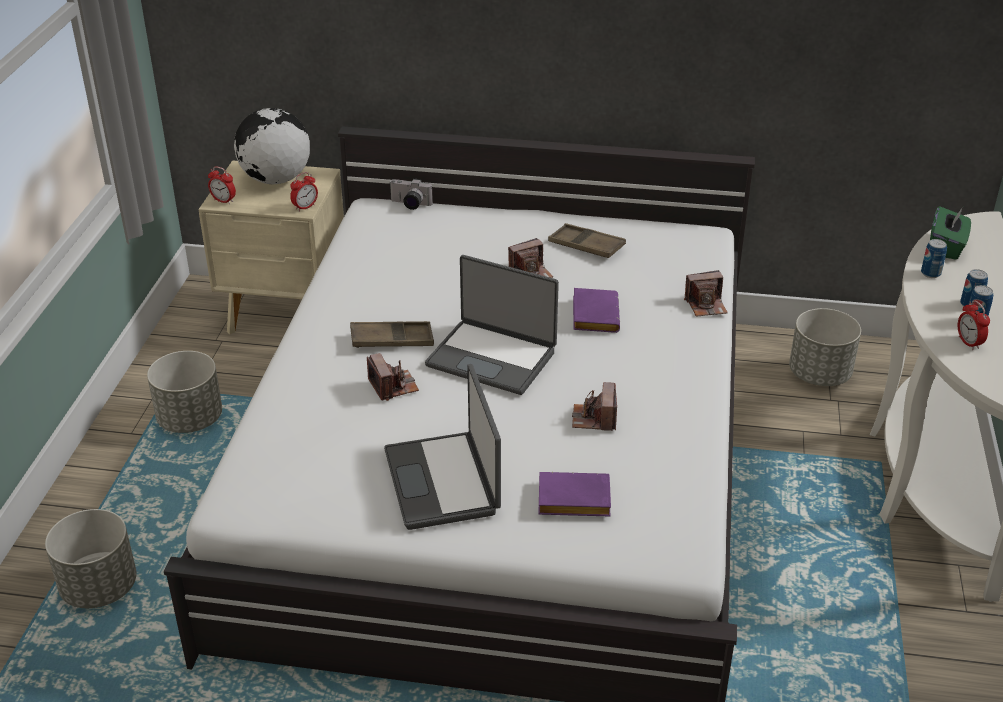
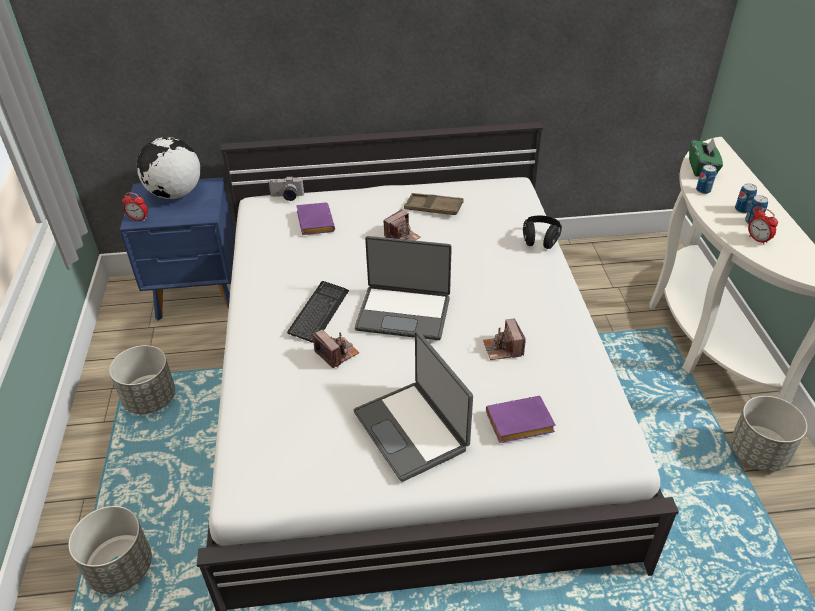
camera: 15 degrees left, 5 degrees up
beige nightstand [199,160,344,334] -> blue nightstand [120,177,235,321]
alarm clock [290,172,318,212] -> none
brown tray [350,321,434,348] -> keyboard [287,281,349,343]
purple book [573,288,620,333] -> purple book moved to [296,202,335,235]
camera [684,270,728,317] -> black headphones [523,216,562,249]
grey planter [789,308,861,386] -> grey planter moved to [731,396,807,472]

